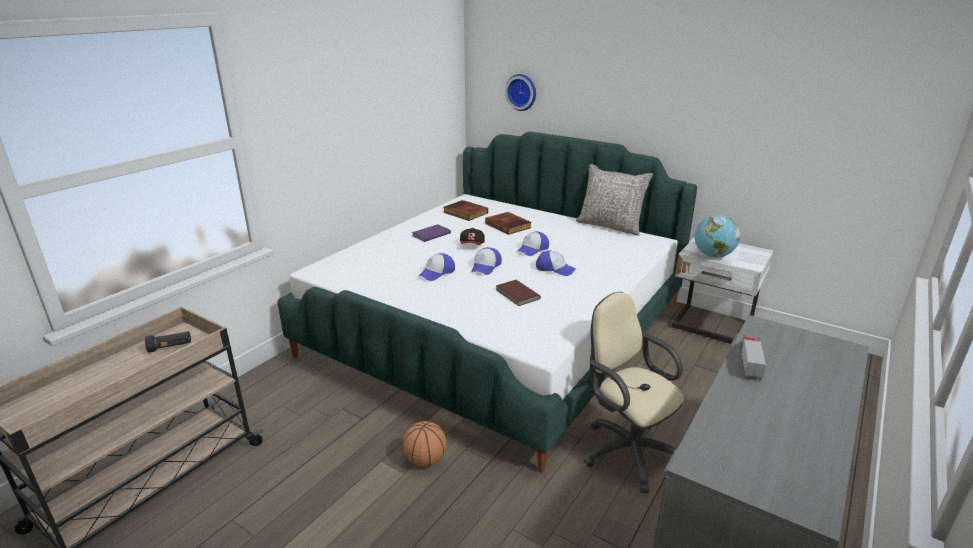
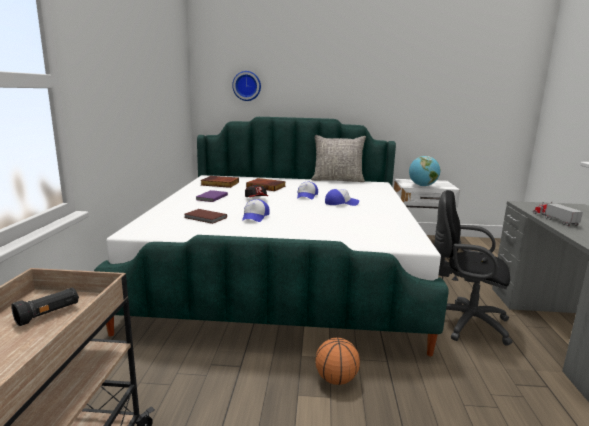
camera: 30 degrees left, 10 degrees down
cap [471,247,502,275] -> none
brown book [496,280,541,306] -> brown book moved to [185,209,227,224]
beige office chair [584,292,684,493] -> black office chair [434,190,513,346]

